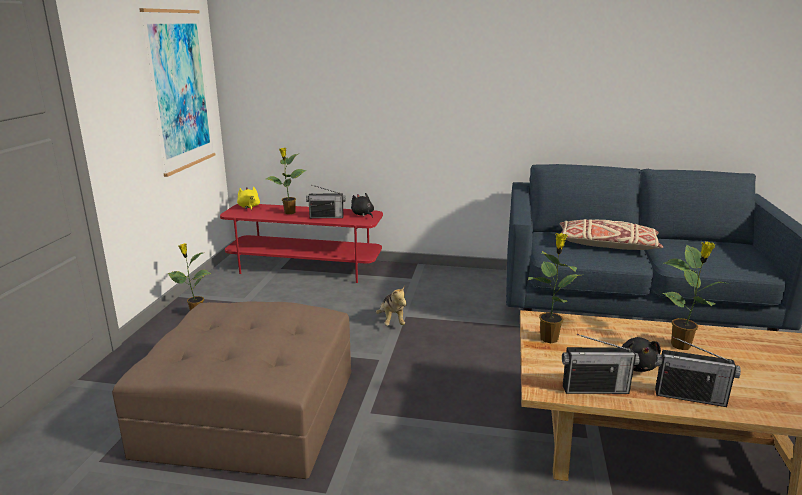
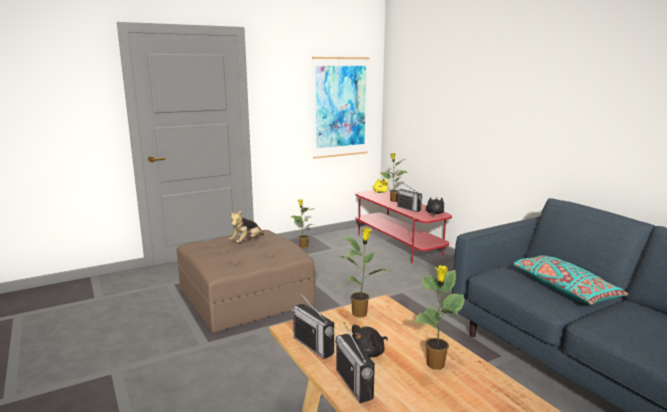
camera: 50 degrees right, 5 degrees down
plush toy [376,286,407,326] -> plush toy moved to [229,211,264,243]
beige pillow [559,219,663,250] -> turquoise pillow [512,255,629,305]

